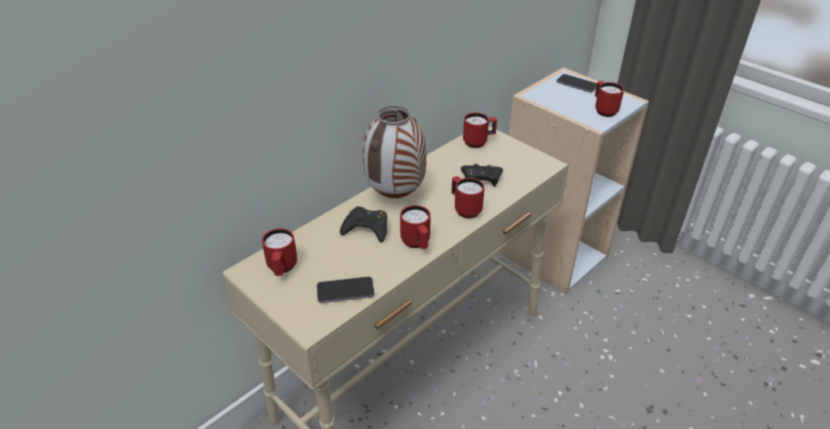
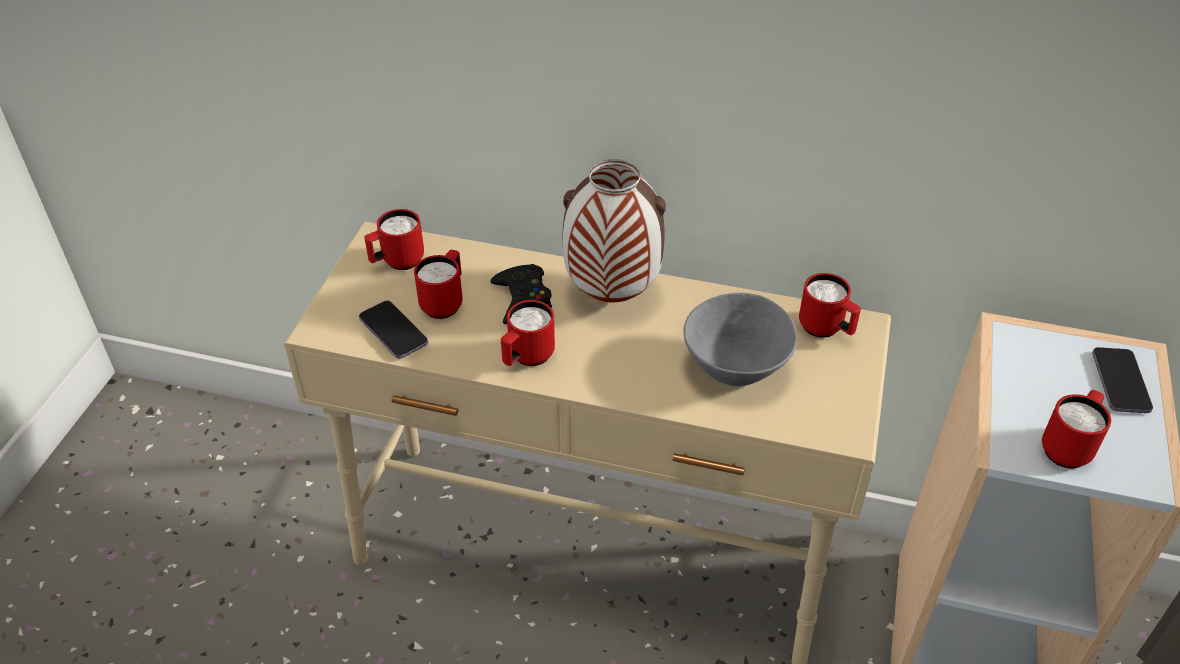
camera: 60 degrees right, 5 degrees up
red mug [451,176,485,218] -> red mug moved to [414,250,463,319]
black game controller [461,164,503,187] -> grey bowl [683,293,798,386]

